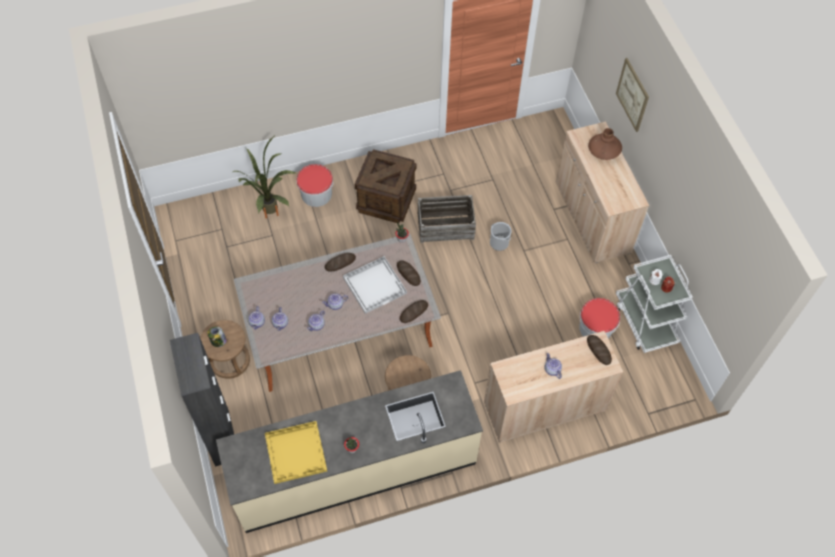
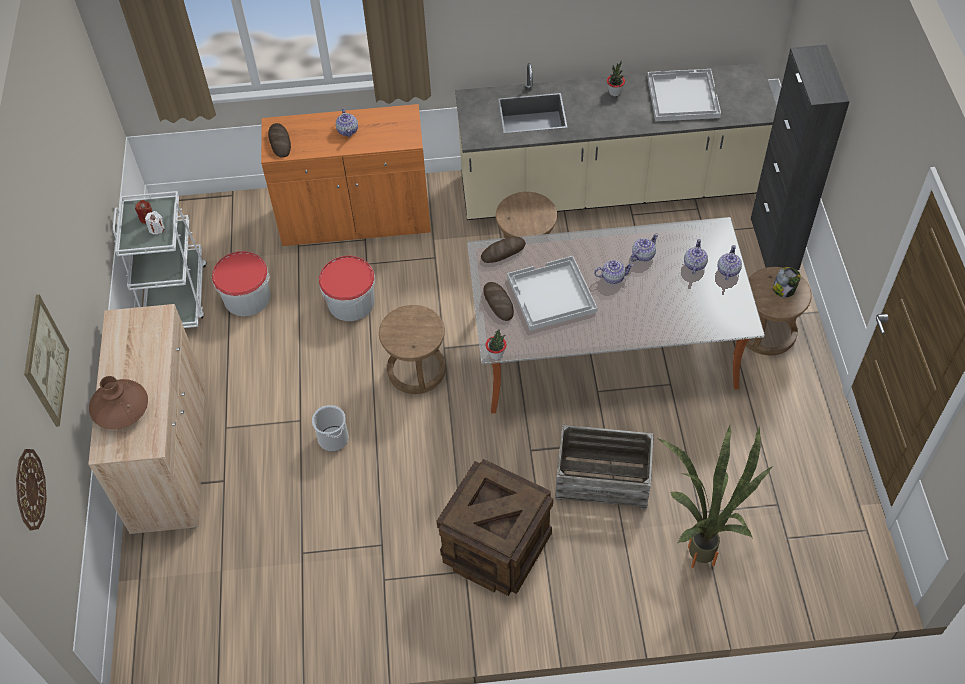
camera: 165 degrees left, 5 degrees down
yellow tray [265,421,327,484] -> white tray [647,69,721,121]
bucket [296,164,333,207] -> bucket moved to [319,256,375,321]
bread [325,253,356,271] -> none
crate [418,195,476,243] -> crate moved to [555,425,654,509]
beige cabinet [484,331,623,442] -> orange cabinet [261,104,431,246]
none -> wall clock [16,449,47,530]
none -> brown stool [379,305,446,394]

